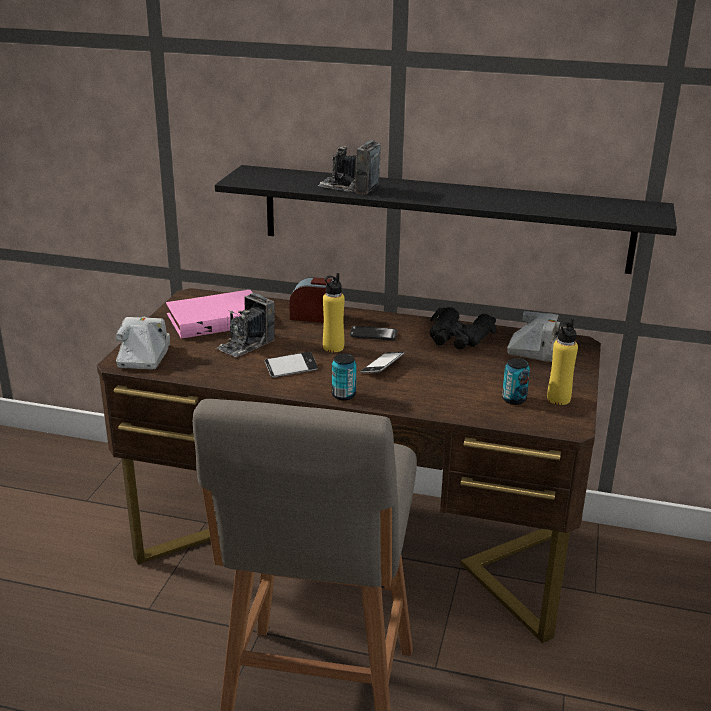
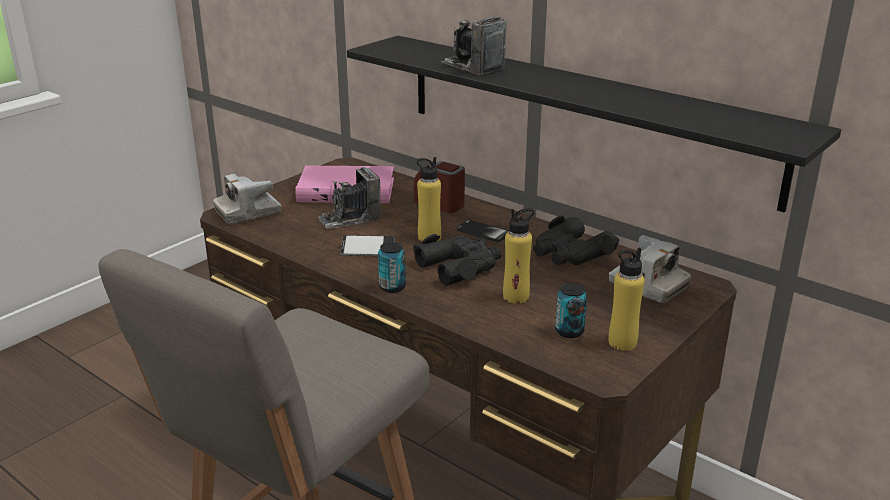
camera: 25 degrees right, 0 degrees up
camera [116,317,170,370] -> camera turned 150 degrees counterclockwise [213,174,281,224]
phone [360,352,404,373] -> black binoculars [413,234,501,286]
none -> yellow bottle [503,208,534,304]

